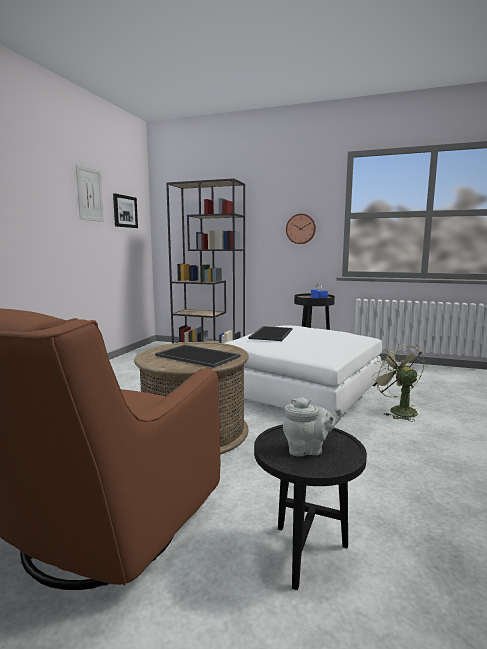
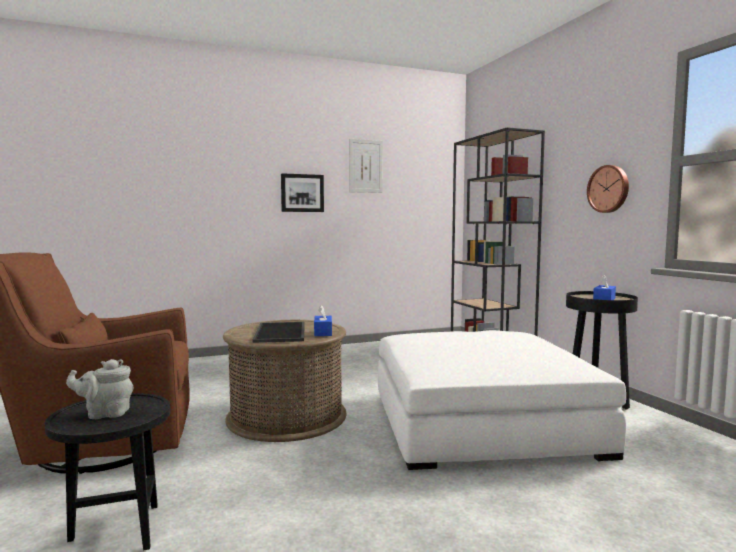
camera: 50 degrees right, 5 degrees down
picture [113,193,138,228] -> picture moved to [281,173,324,212]
tray [248,326,293,341] -> none
grey teapot [283,397,342,456] -> grey teapot turned 120 degrees clockwise [66,359,134,419]
green fan [371,343,424,422] -> none
none -> blue tissue box [314,305,332,336]

